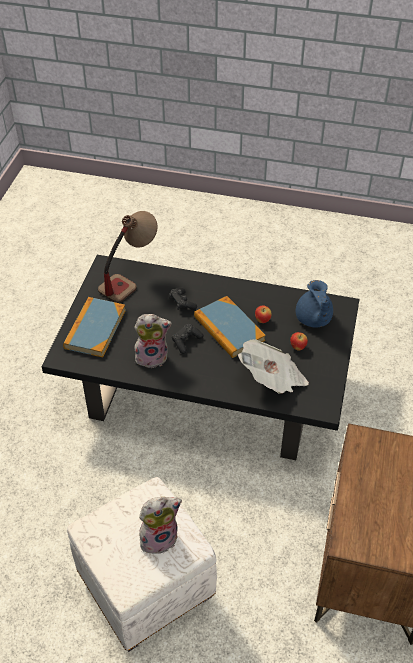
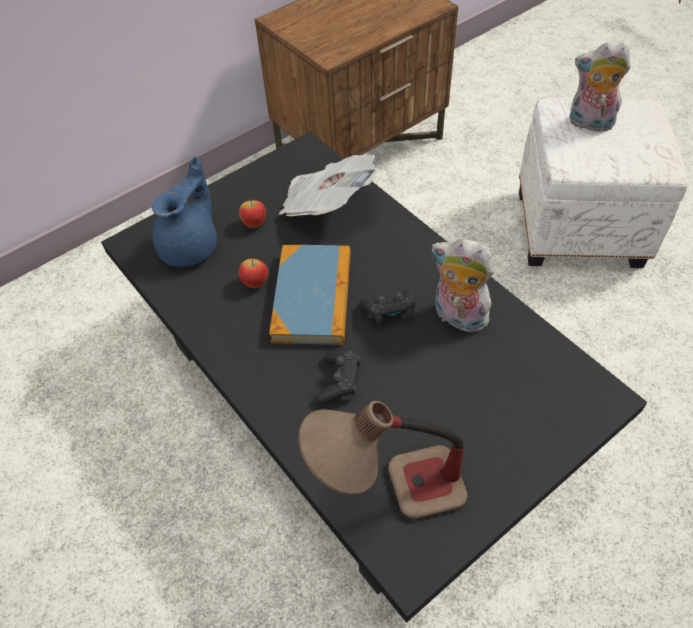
camera: 140 degrees left, 5 degrees up
book [63,297,126,357] -> none

